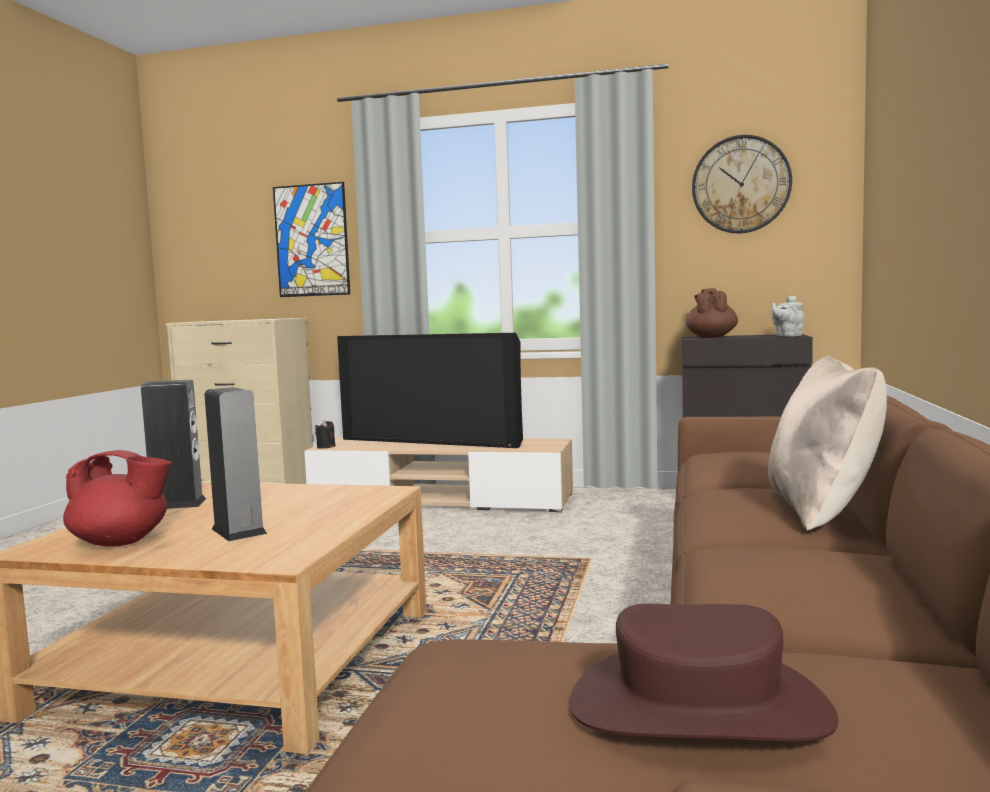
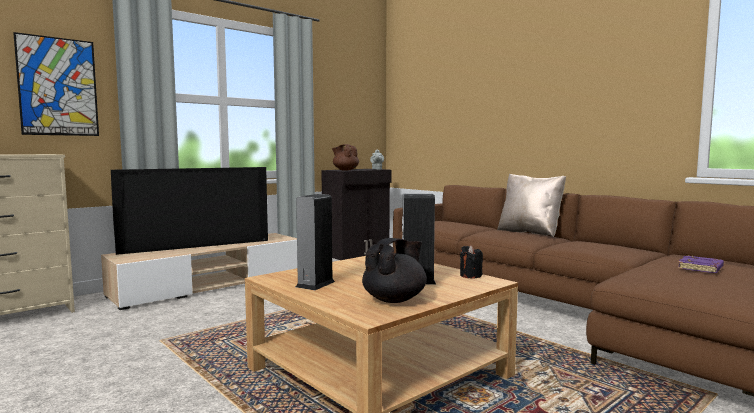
camera: 55 degrees left, 0 degrees up
red teapot [63,450,172,547] -> black teapot [362,238,427,303]
black candle [315,420,335,449] -> black candle moved to [460,245,483,278]
brown hat [570,604,838,741] -> purple book [678,255,724,273]
wall clock [692,135,792,233] -> none

